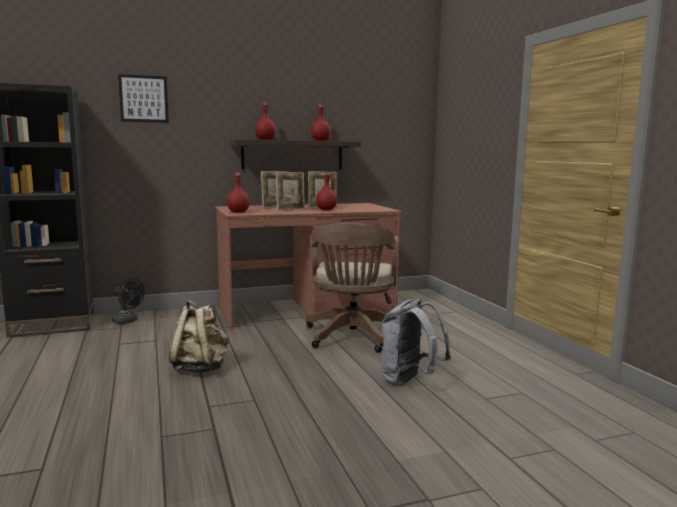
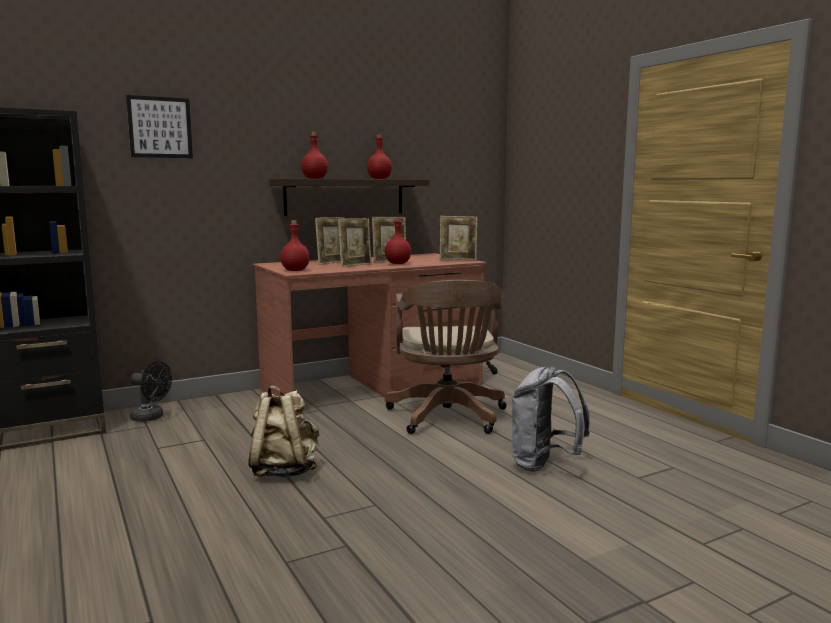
camera: 10 degrees left, 0 degrees up
none -> picture frame [440,216,477,260]

